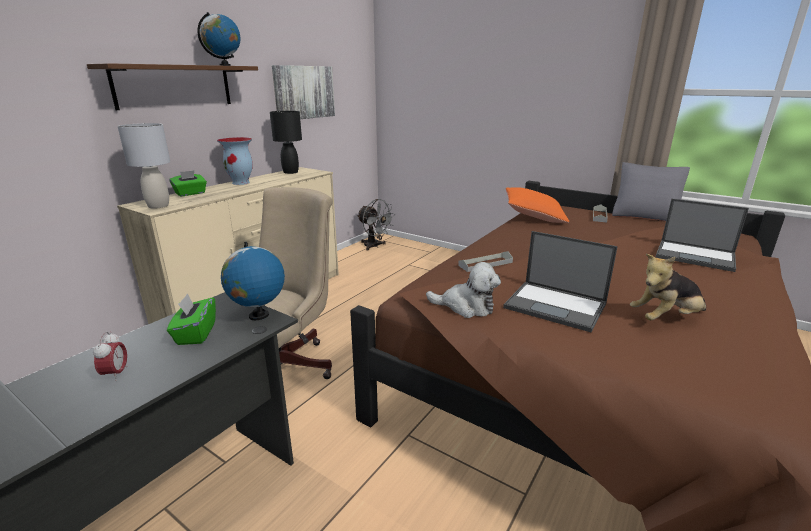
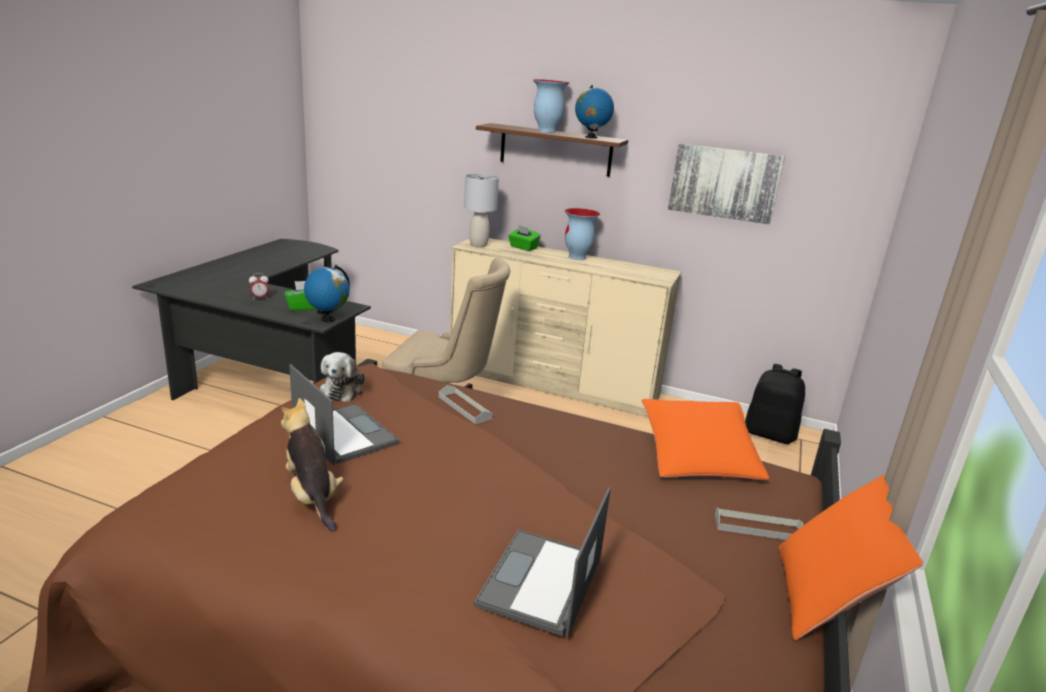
camera: 75 degrees right, 0 degrees up
black table lamp [270,111,302,174] -> none
grey fan [357,199,393,250] -> black backpack [745,364,805,444]
laptop [503,231,618,332] -> laptop turned 120 degrees clockwise [289,364,399,465]
grey pillow [612,162,690,221] -> orange pillow [779,475,923,640]
none -> vase [533,79,570,133]

